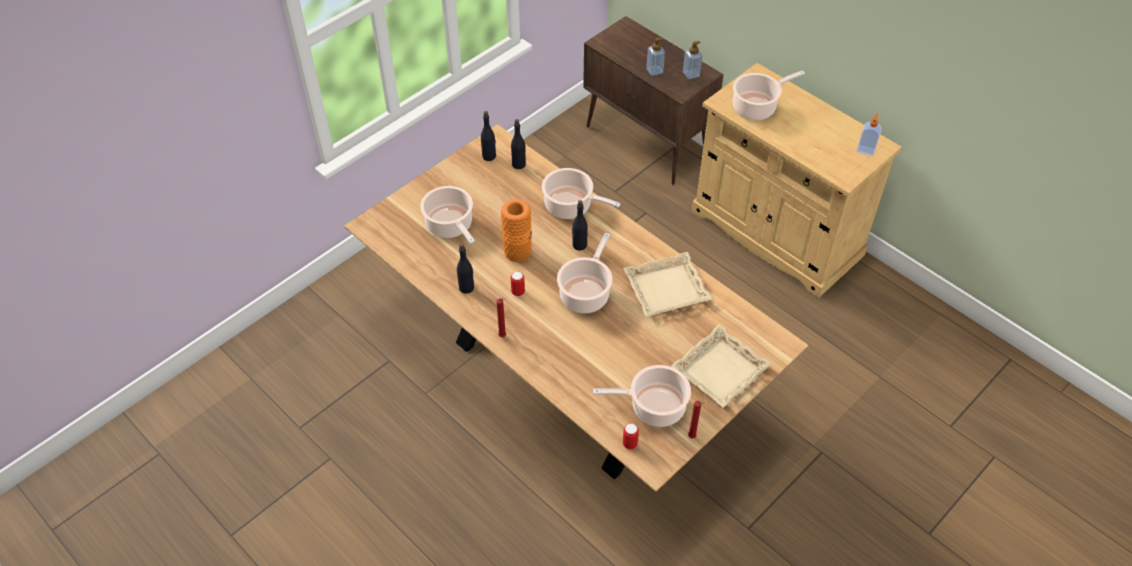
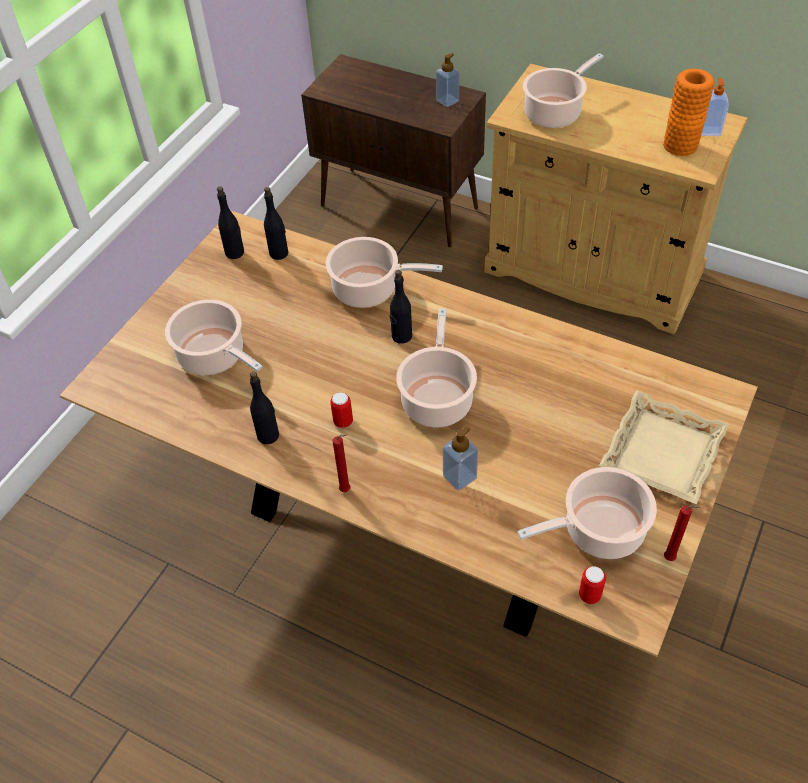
camera: 15 degrees left, 0 degrees up
orange vase [501,199,532,262] -> orange vase moved to [664,69,715,156]
beige tray [623,252,712,317] -> none
soap dispenser [646,37,665,76] -> soap dispenser moved to [443,426,478,490]

